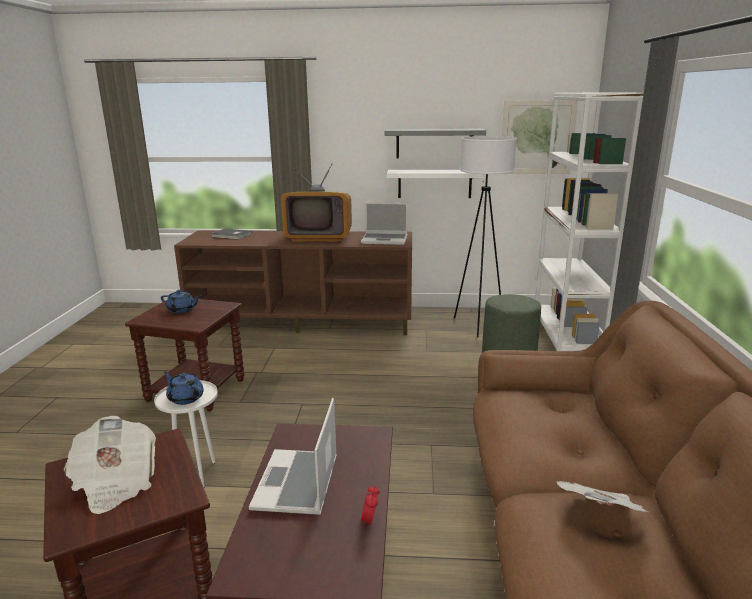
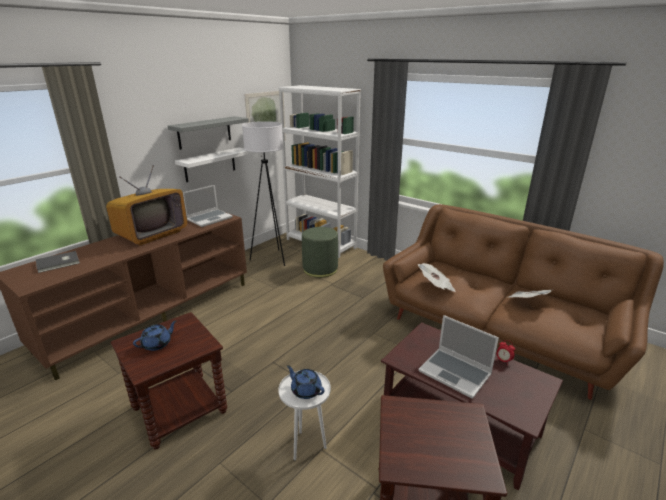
camera: 55 degrees left, 5 degrees up
newspaper [64,416,156,514] -> newspaper moved to [418,263,456,292]
blue teapot [164,371,204,405] -> blue teapot turned 60 degrees clockwise [287,365,324,399]

